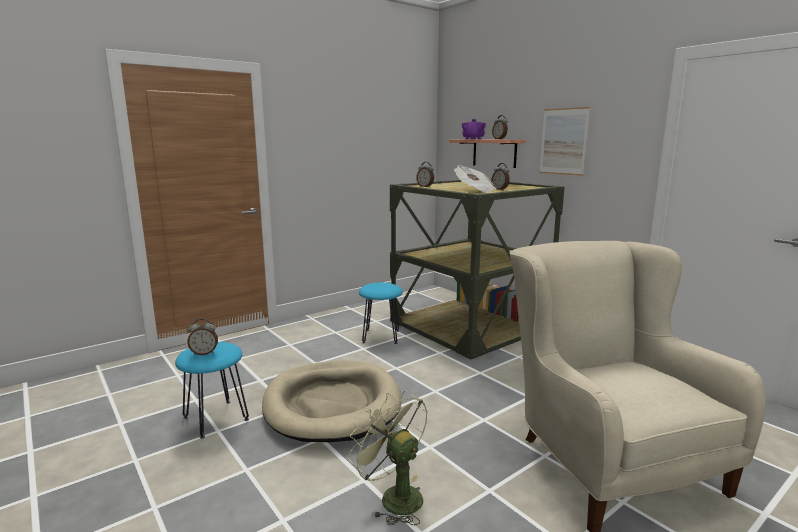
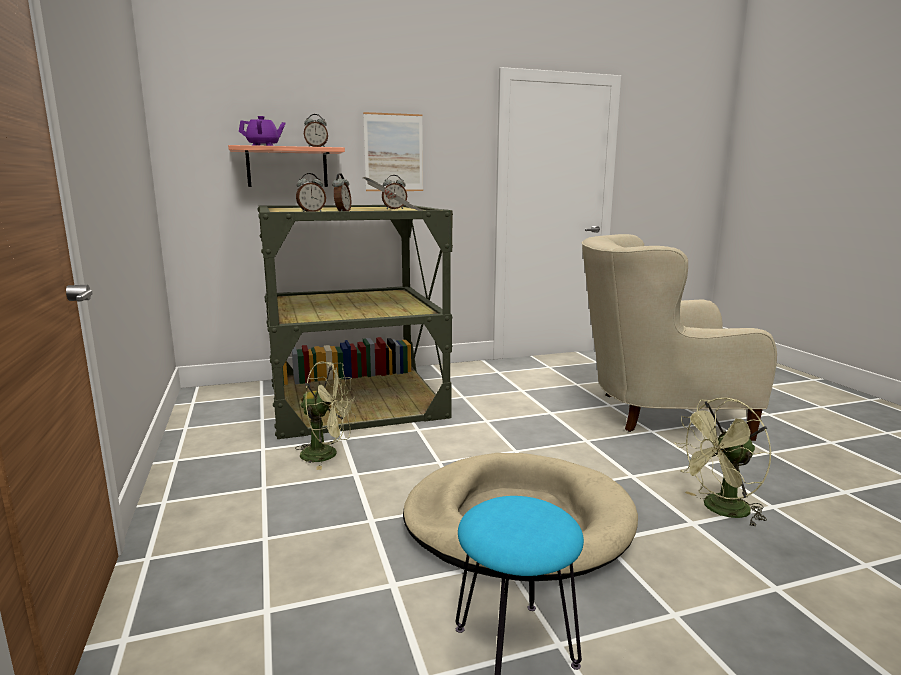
camera: 70 degrees left, 0 degrees up
alarm clock [187,318,218,355] -> alarm clock moved to [332,173,351,211]
turquoise stool [359,282,403,344] -> green fan [295,361,357,470]

